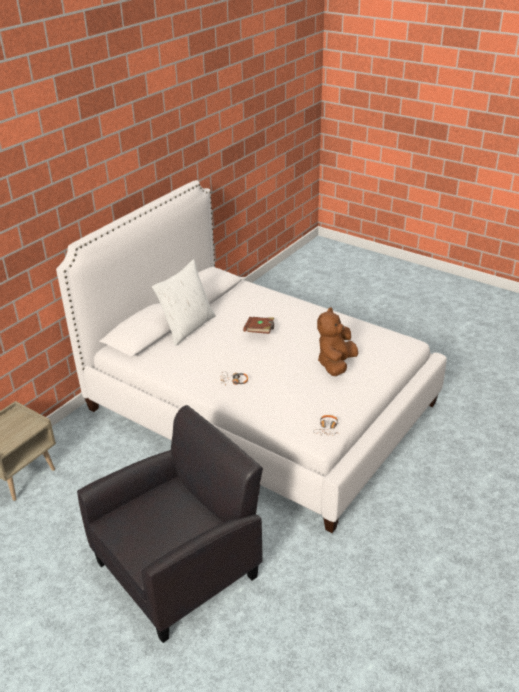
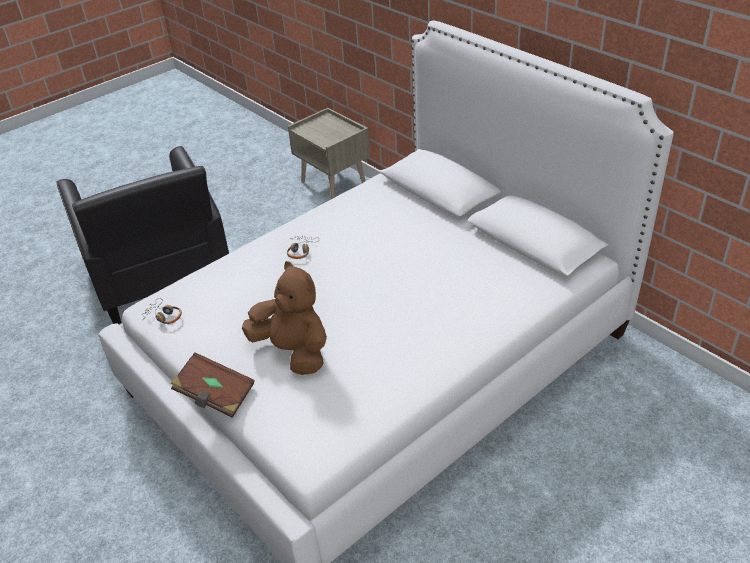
camera: 105 degrees right, 5 degrees up
white pillow [152,259,216,346] -> none
brown book [243,317,274,334] -> brown book moved to [170,352,255,418]

